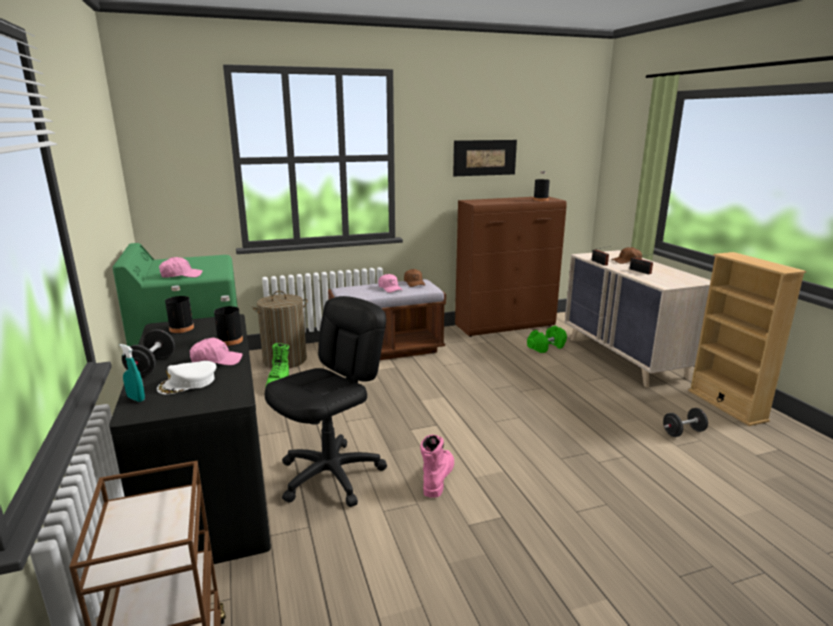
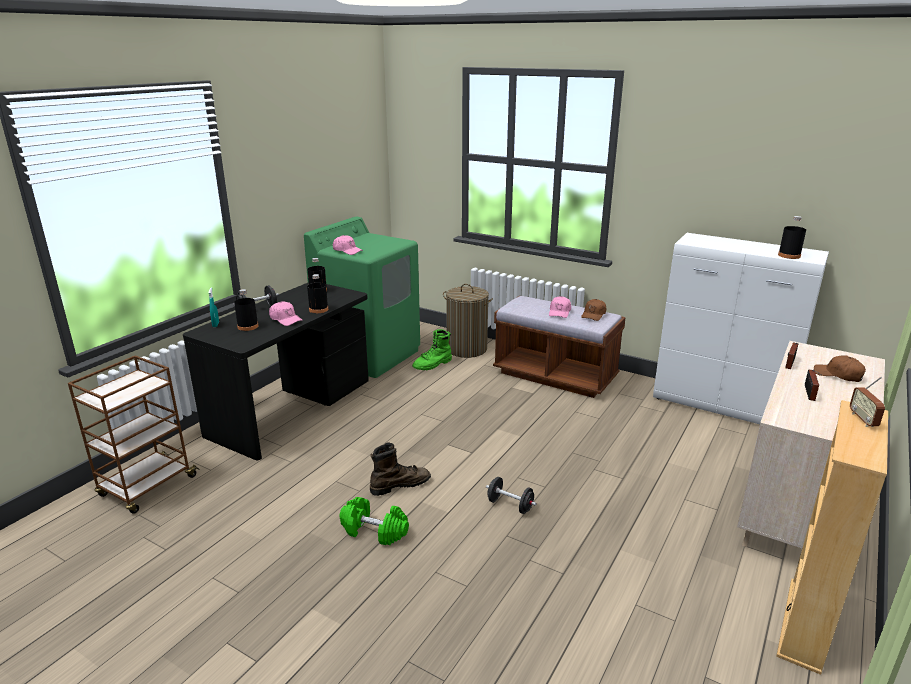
camera: 50 degrees right, 5 degrees up
white cap [157,361,217,394] -> black bottle [234,289,258,331]
black office chair [265,296,387,507] -> none
pink boot [420,434,454,498] -> brown boot [370,442,431,496]
picture [453,140,517,176] -> none
brown cabinet [455,196,567,337] -> white cabinet [653,233,829,424]
green dumbbell [527,325,567,353] -> green dumbbell moved to [339,497,409,545]
black dumbbell [663,408,708,437] -> black dumbbell moved to [486,477,537,514]
none -> radio [850,377,885,427]

